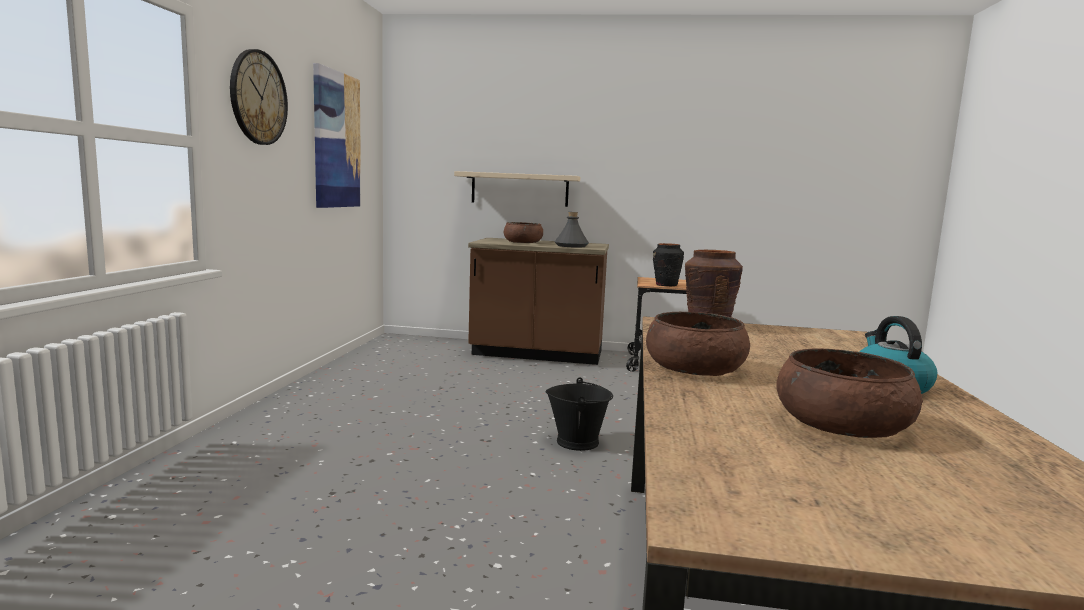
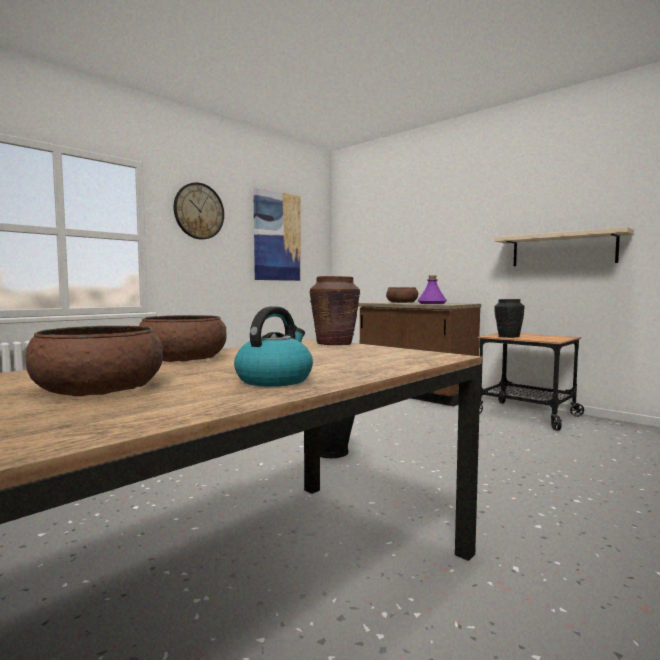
camera: 35 degrees right, 5 degrees down
beige shelf [454,171,580,207] -> beige shelf moved to [494,227,634,266]
grey bottle [554,212,589,248] -> purple bottle [417,275,447,304]

